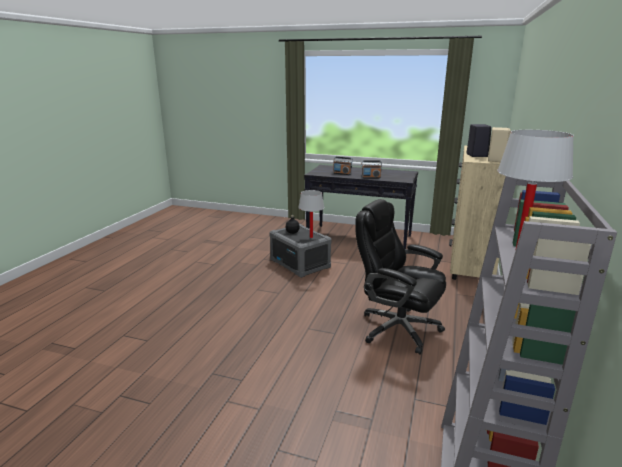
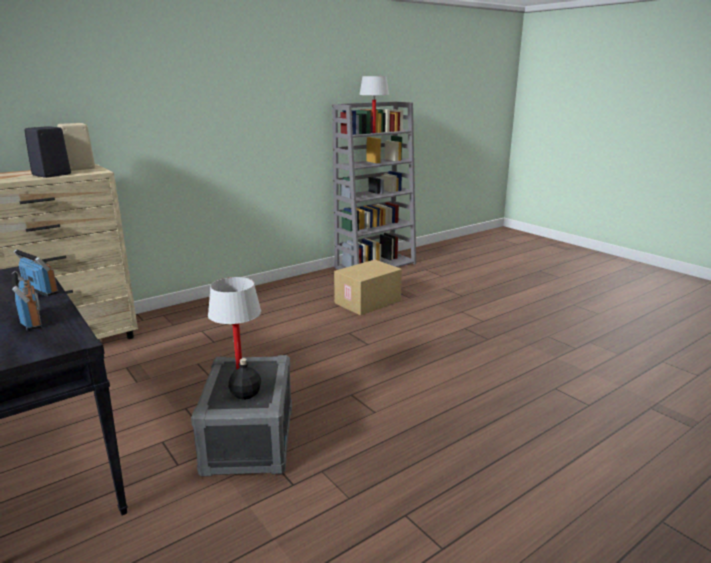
camera: 145 degrees left, 0 degrees up
black office chair [355,199,446,355] -> none
none -> cardboard box [334,260,402,316]

